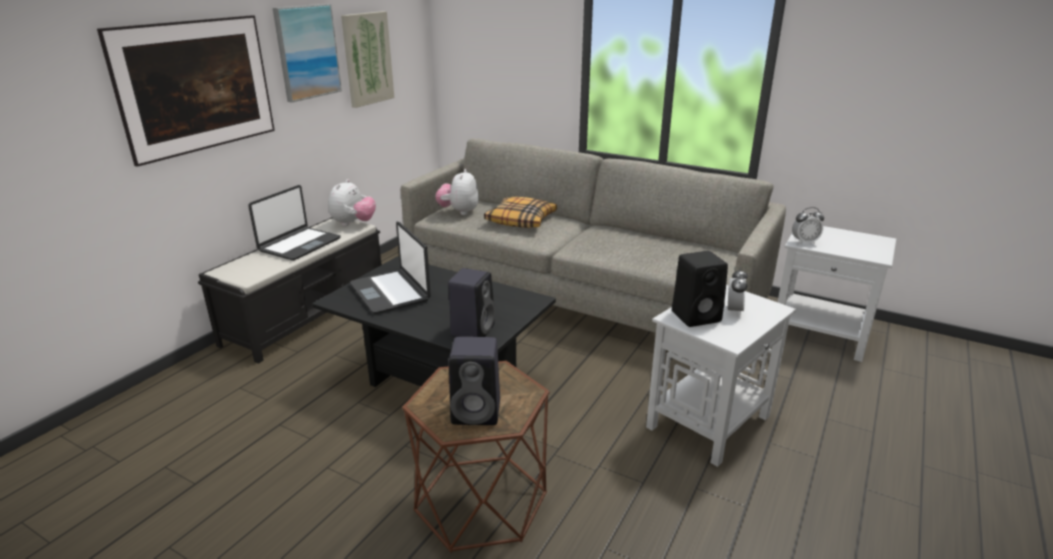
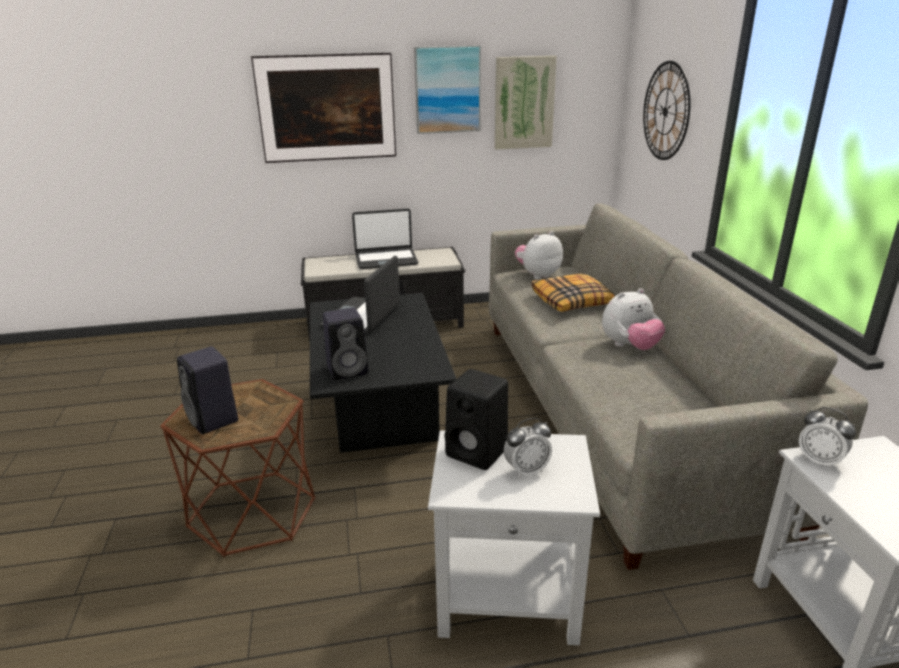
camera: 50 degrees right, 0 degrees up
plush toy [328,179,376,226] -> plush toy moved to [602,289,665,350]
none -> wall clock [643,61,691,160]

